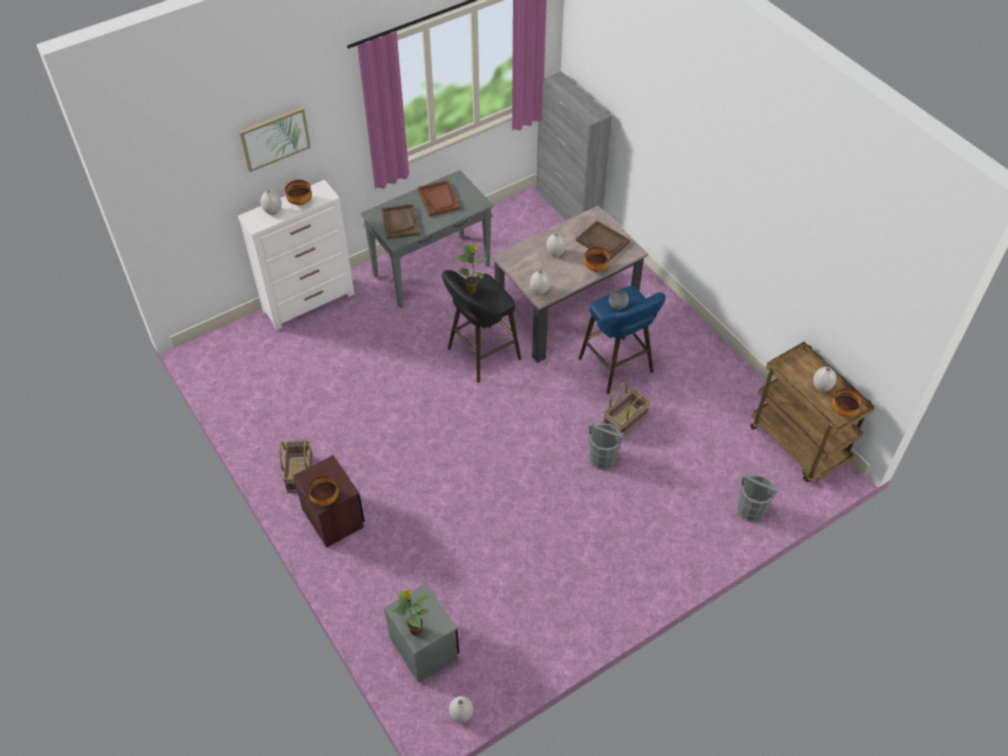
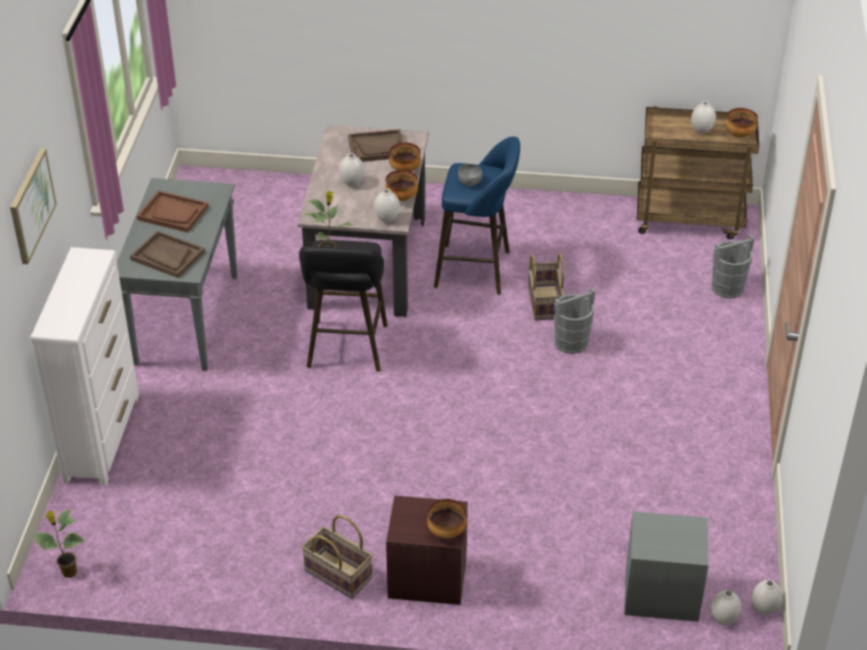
camera: 50 degrees left, 10 degrees down
white vase [261,189,282,215] -> white vase moved to [710,590,741,625]
bowl [285,180,312,205] -> bowl moved to [385,170,418,201]
potted plant [392,590,432,636] -> potted plant moved to [32,509,85,578]
grey cabinet [536,71,612,220] -> none

